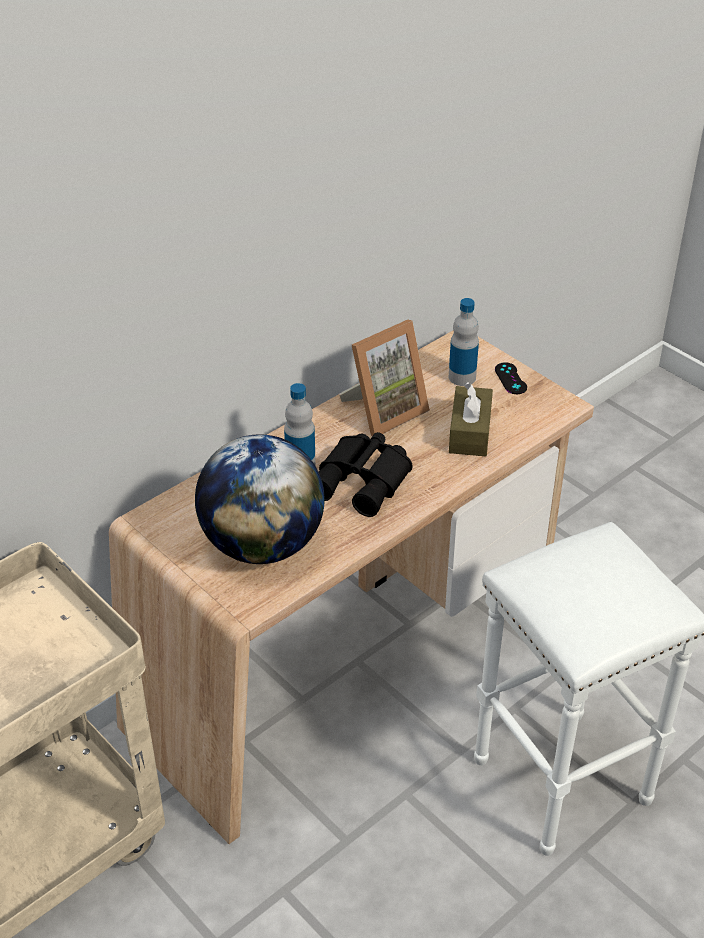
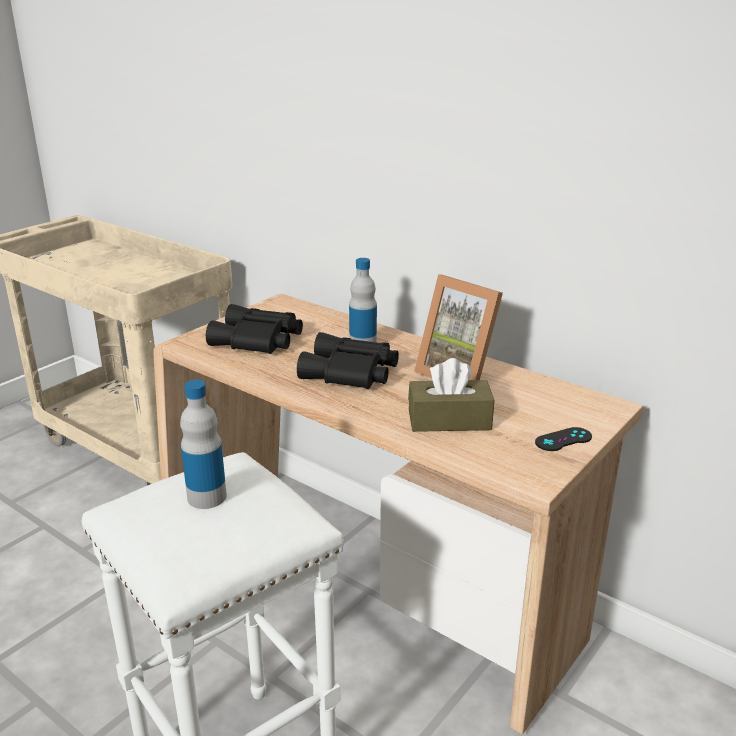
camera: 80 degrees right, 15 degrees down
globe [195,434,325,564] -> black binoculars [206,304,303,354]
bottle [448,298,479,386] -> bottle moved to [180,380,227,509]

